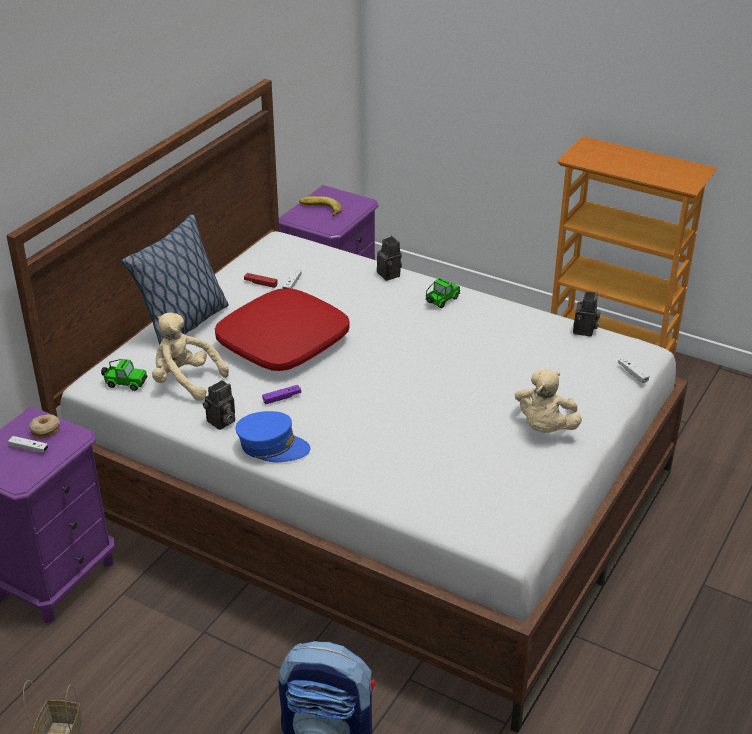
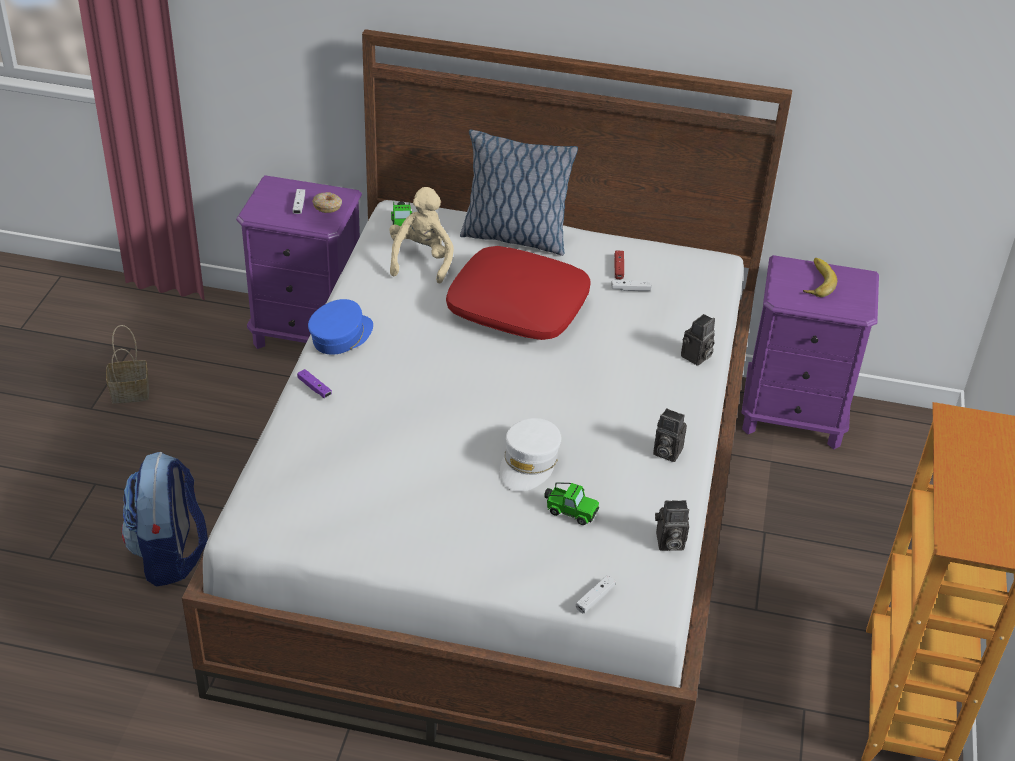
camera: 70 degrees right, 5 degrees up
camera [203,380,235,430] -> camera moved to [653,408,687,462]
blue cap [236,411,310,462] -> blue cap turned 135 degrees counterclockwise [308,299,373,355]
purple game controller [262,385,301,404] -> purple game controller moved to [297,369,332,398]
toy car [425,278,460,308] -> toy car moved to [544,482,599,525]
beige plush toy [515,369,582,433] -> none
none -> white cap [500,418,561,492]

